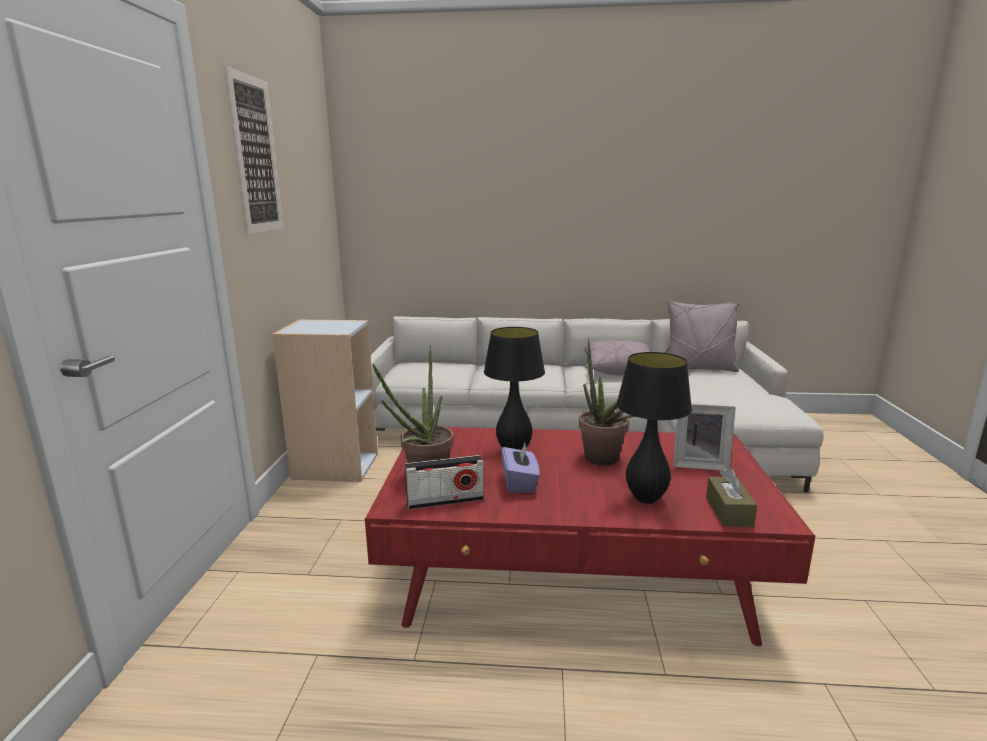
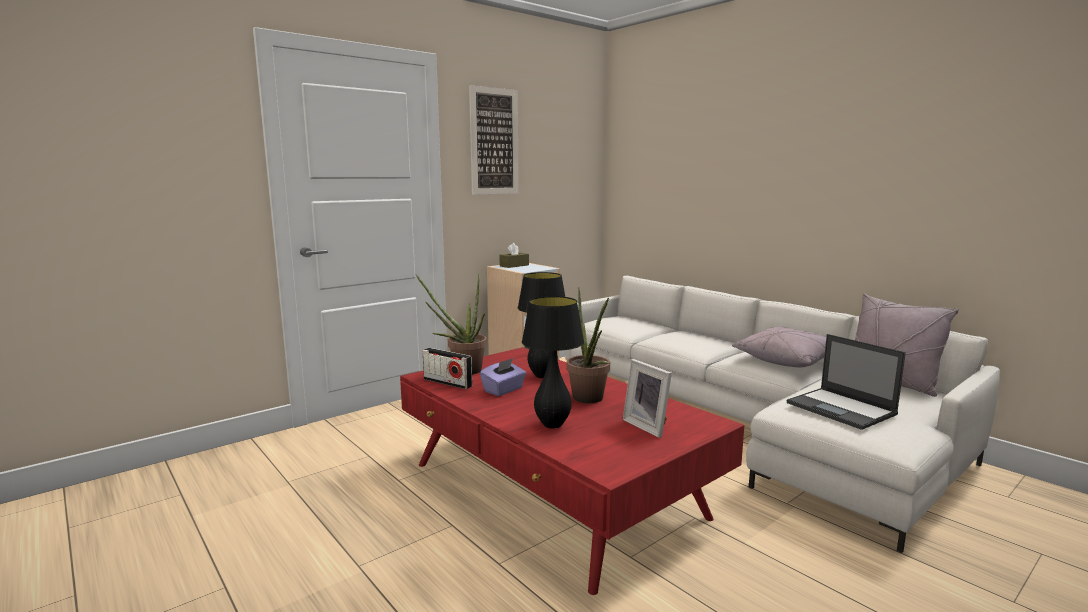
camera: 45 degrees right, 5 degrees down
brown tissue box [706,468,757,527] -> brown tissue box moved to [500,243,529,268]
none -> laptop [787,334,906,430]

